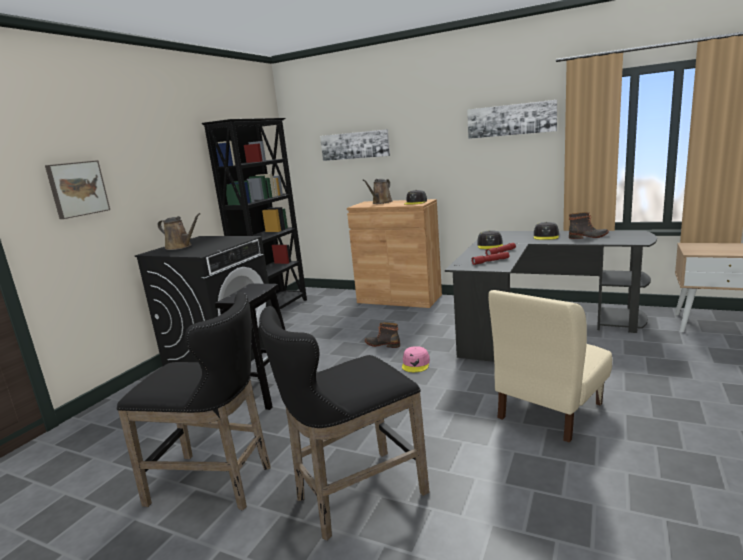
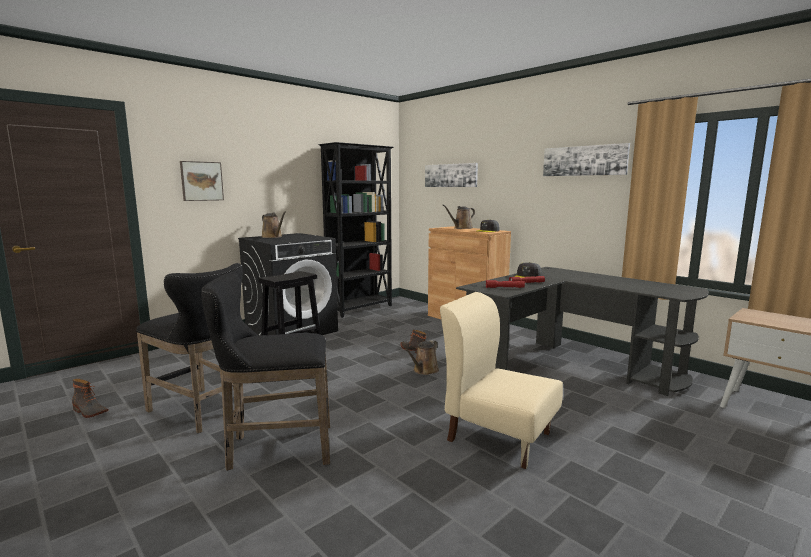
camera: 20 degrees right, 5 degrees down
pink cap [402,346,430,372] -> brown watering can [405,340,439,375]
beige chair [488,290,612,443] -> beige chair turned 60 degrees clockwise [440,292,563,469]
grey cap [534,222,559,240] -> none
boot [569,212,609,239] -> boot moved to [72,379,109,418]

